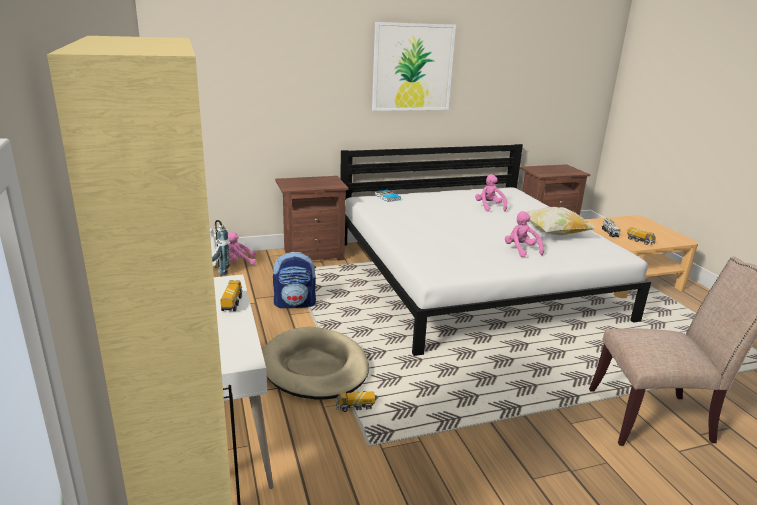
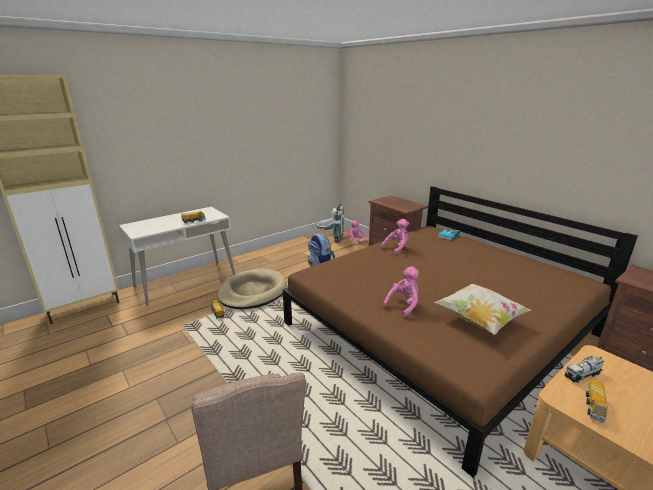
camera: 70 degrees right, 0 degrees up
white bed [340,144,651,356] -> brown bed [283,186,638,478]
picture [372,22,456,111] -> none
pink plush toy [475,174,507,211] -> pink plush toy moved to [381,219,409,255]

